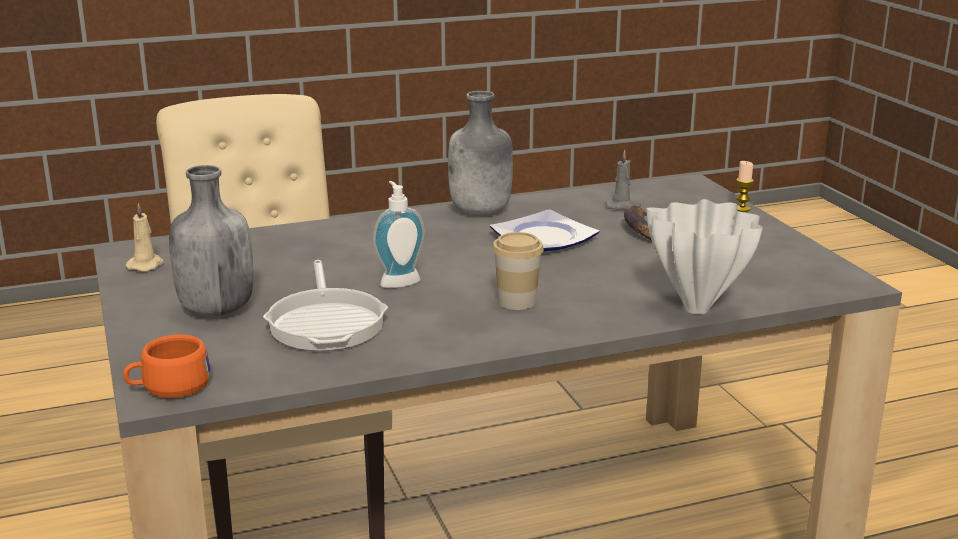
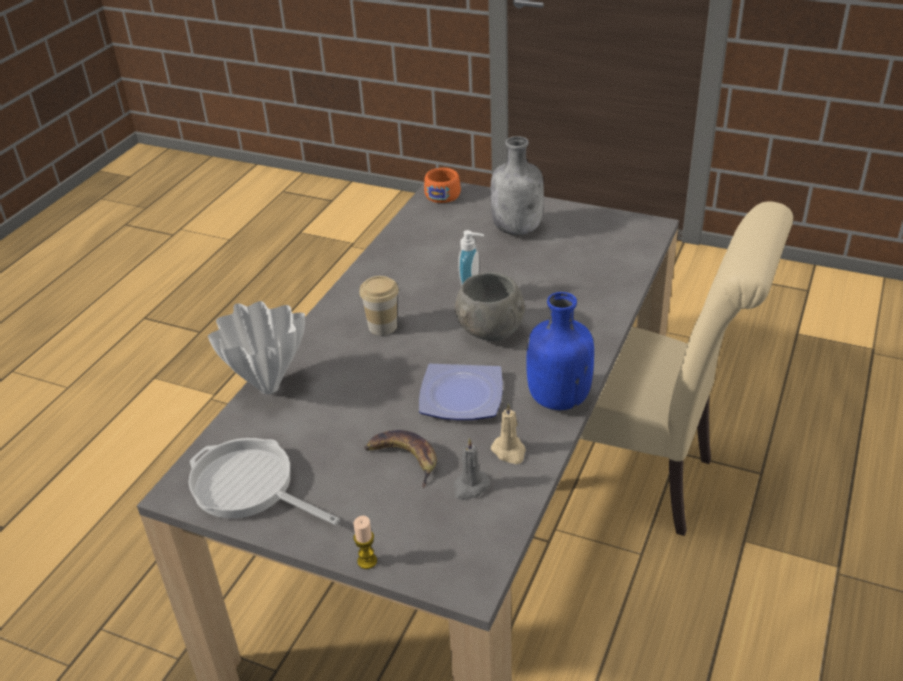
camera: 135 degrees right, 15 degrees up
beige candle [126,203,164,272] -> beige candle moved to [491,403,526,464]
frying pan [263,260,388,351] -> frying pan moved to [189,438,340,525]
grey bottle [448,91,513,214] -> blue bottle [527,292,594,410]
none -> grey bowl [455,272,525,341]

